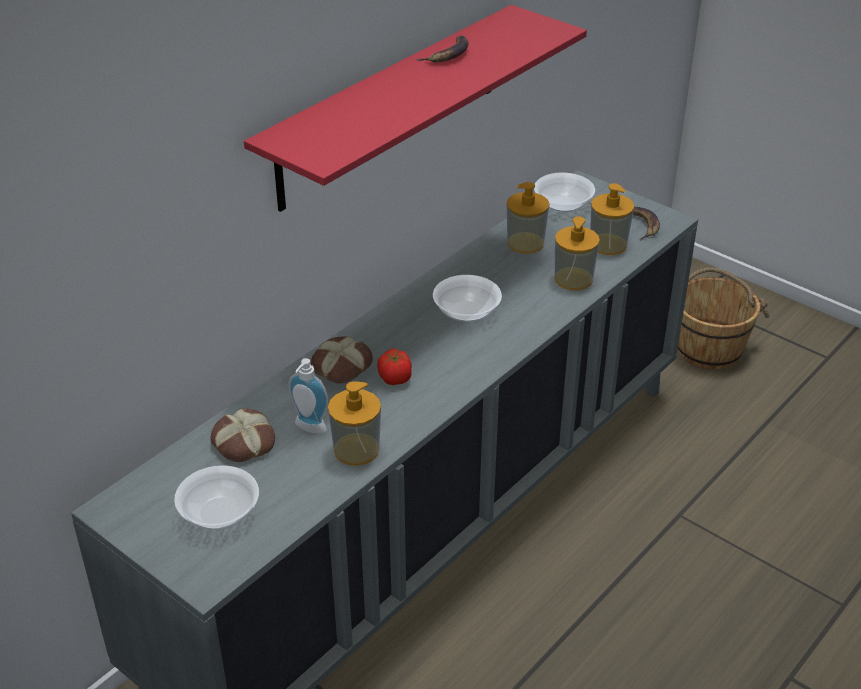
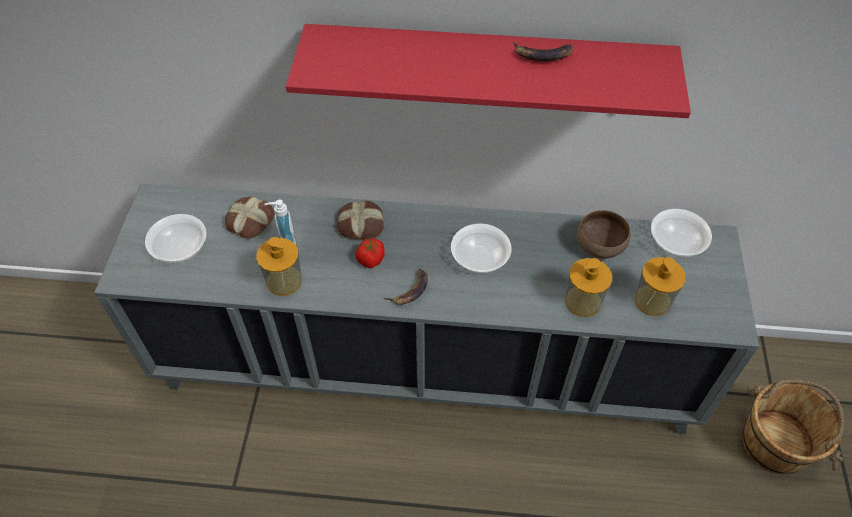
camera: 55 degrees right, 15 degrees up
soap dispenser [507,182,549,254] -> brown bowl [577,210,630,259]
banana [633,207,660,240] -> banana moved to [384,269,428,305]

